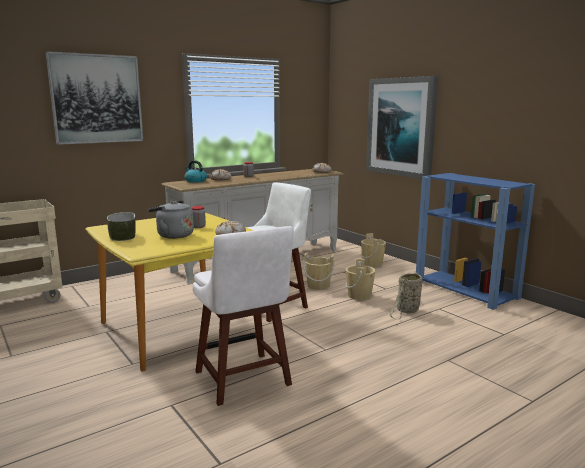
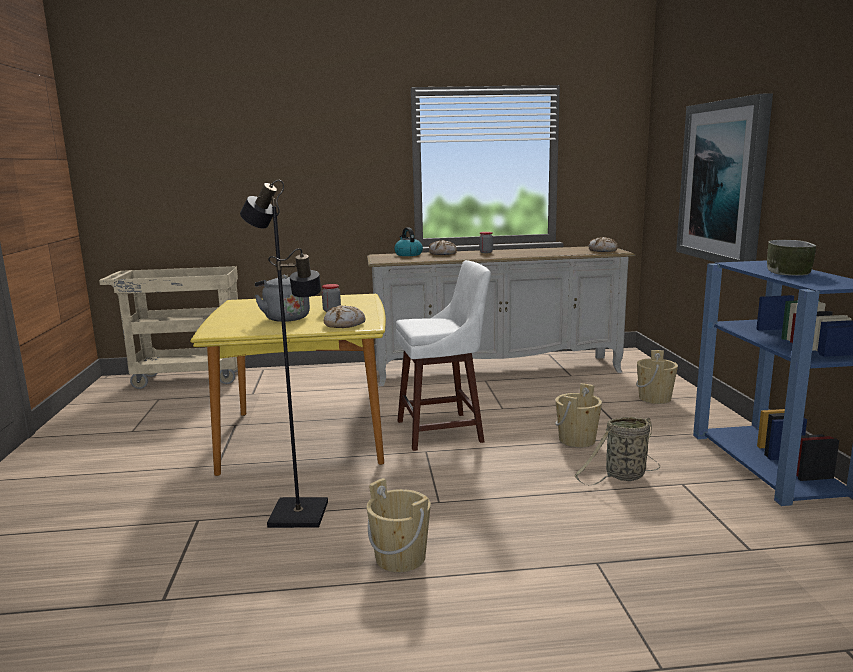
camera: 30 degrees right, 0 degrees up
picture [45,51,143,145] -> none
bowl [107,212,136,241] -> bowl moved to [767,240,816,276]
white chair [193,226,294,406] -> black floor lamp [240,180,328,528]
beige bucket [303,253,334,290] -> beige bucket moved to [366,478,431,572]

